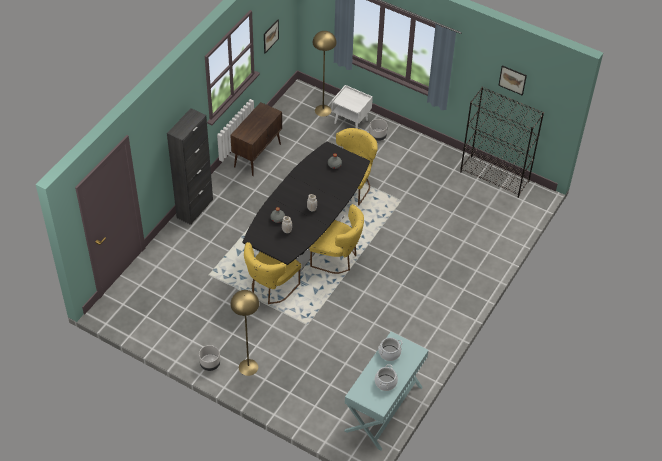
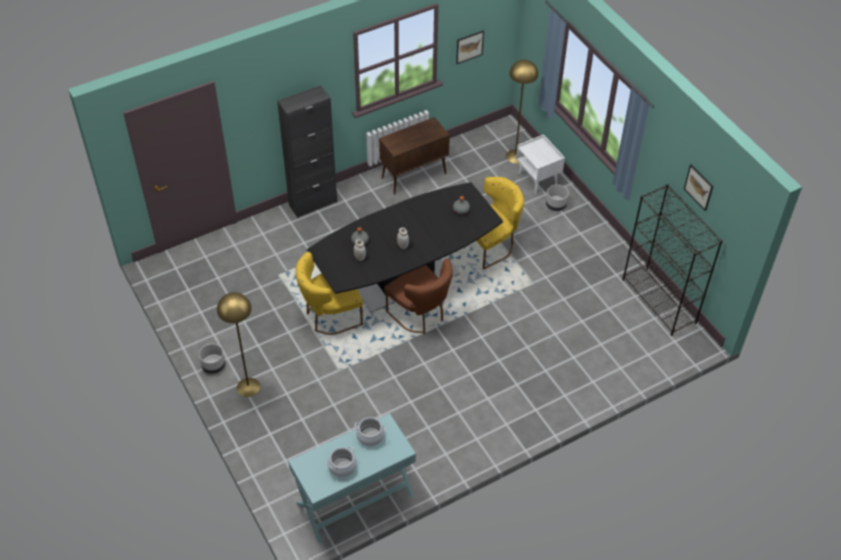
camera: 30 degrees right, 0 degrees up
yellow chair [309,204,364,274] -> brown chair [384,258,453,334]

